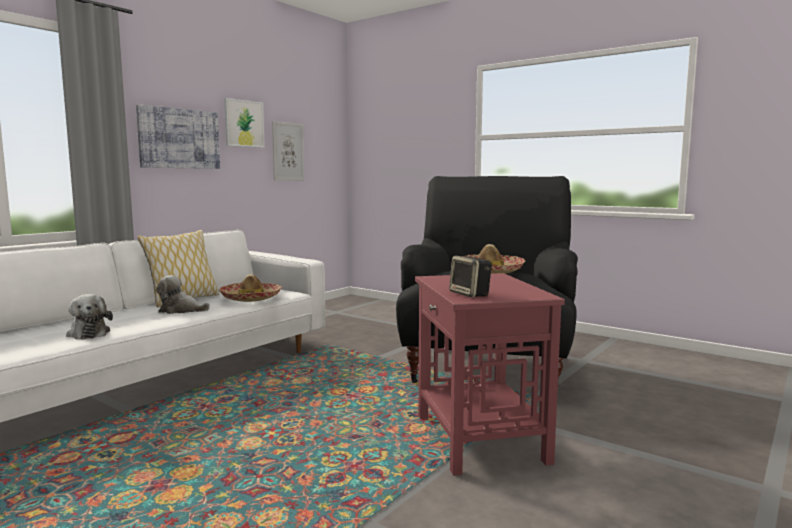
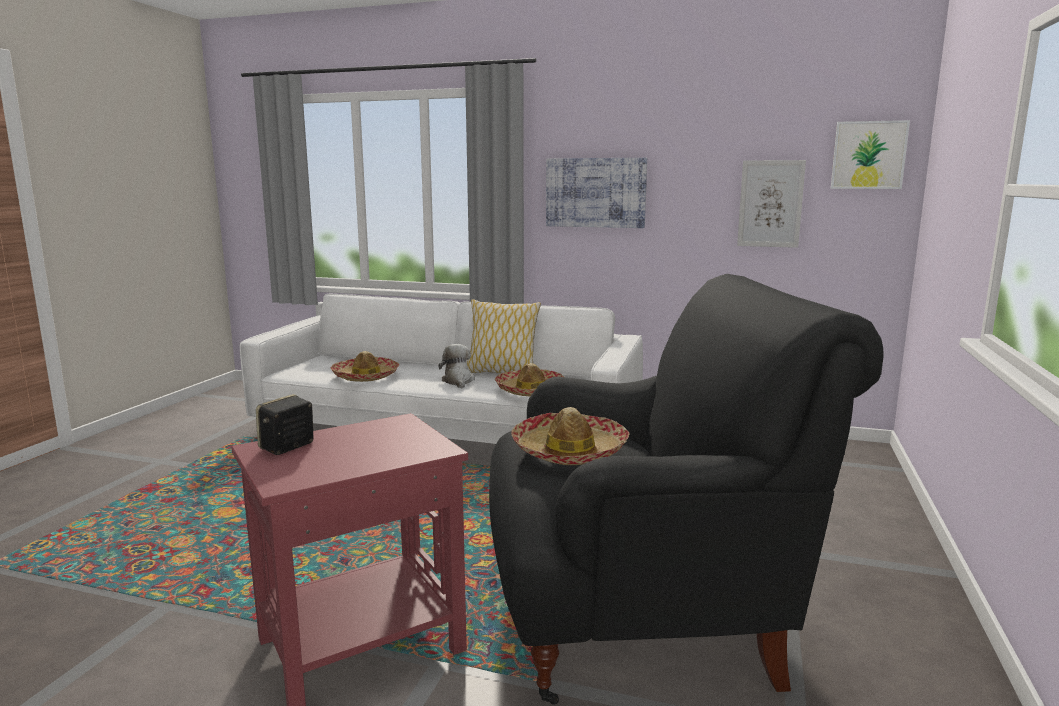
camera: 70 degrees right, 5 degrees up
plush toy [66,294,113,340] -> hat [330,351,399,382]
picture [224,98,265,148] -> picture moved to [831,120,910,189]

